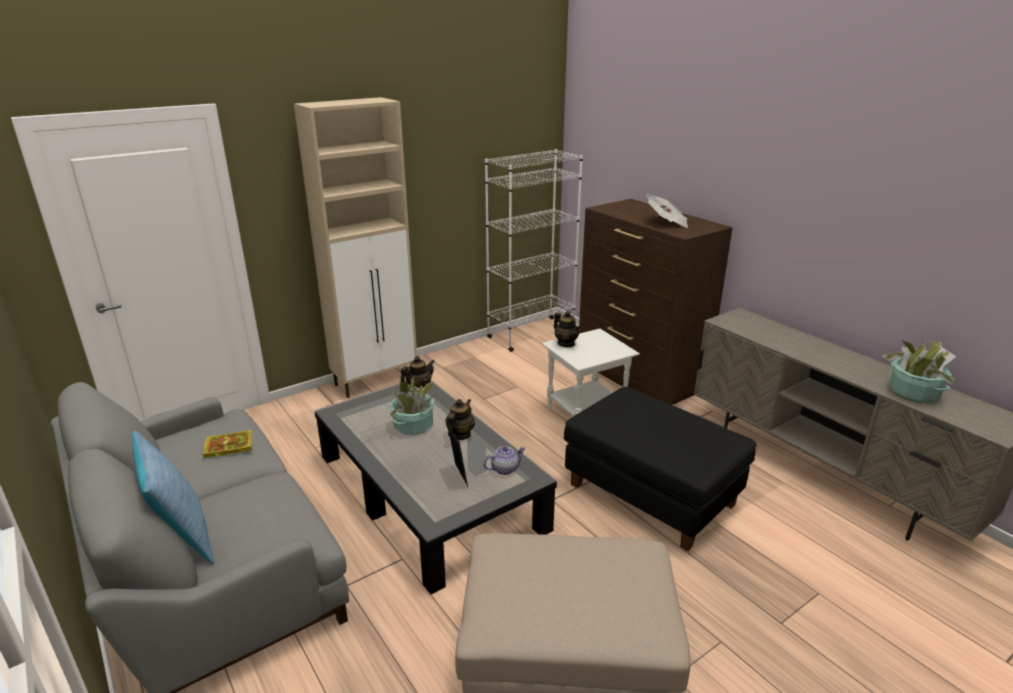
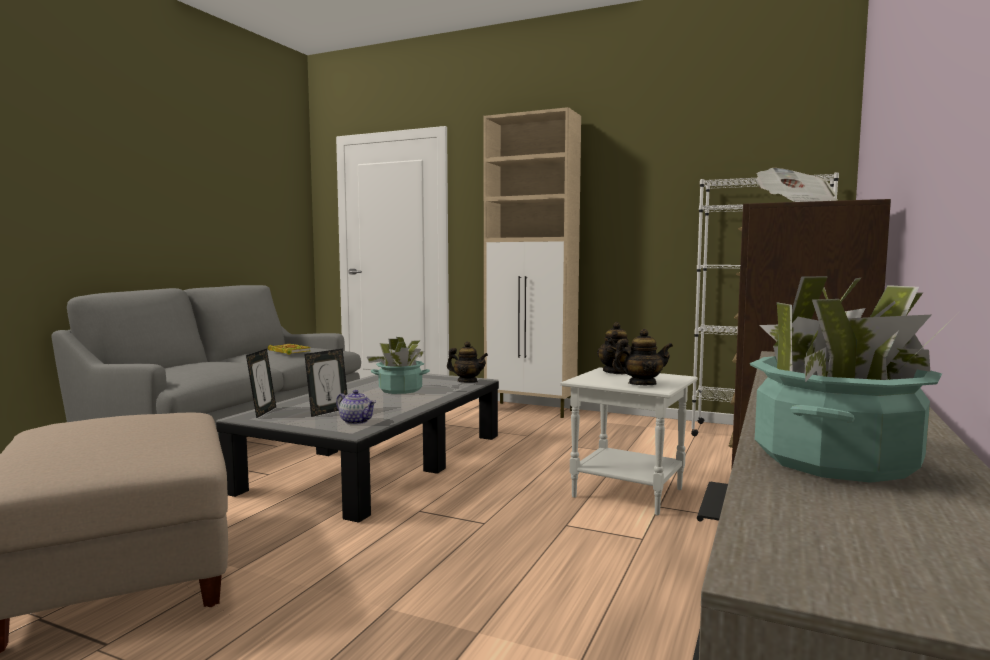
camera: 60 degrees right, 20 degrees down
pillow [132,431,214,564] -> none
teapot [445,399,475,440] -> teapot moved to [612,329,673,385]
black ottoman [564,387,757,551] -> none
none -> picture frame [246,349,276,418]

